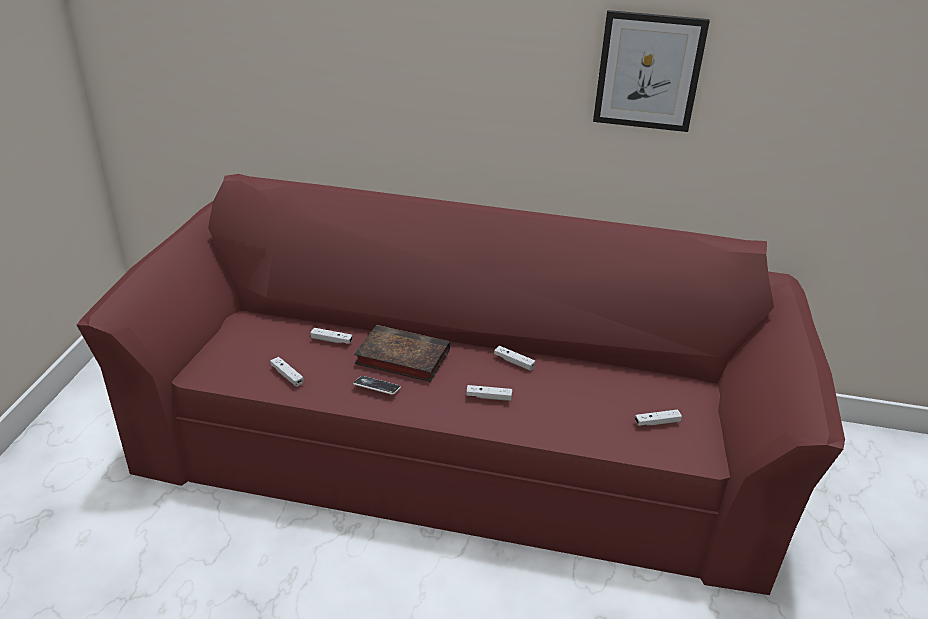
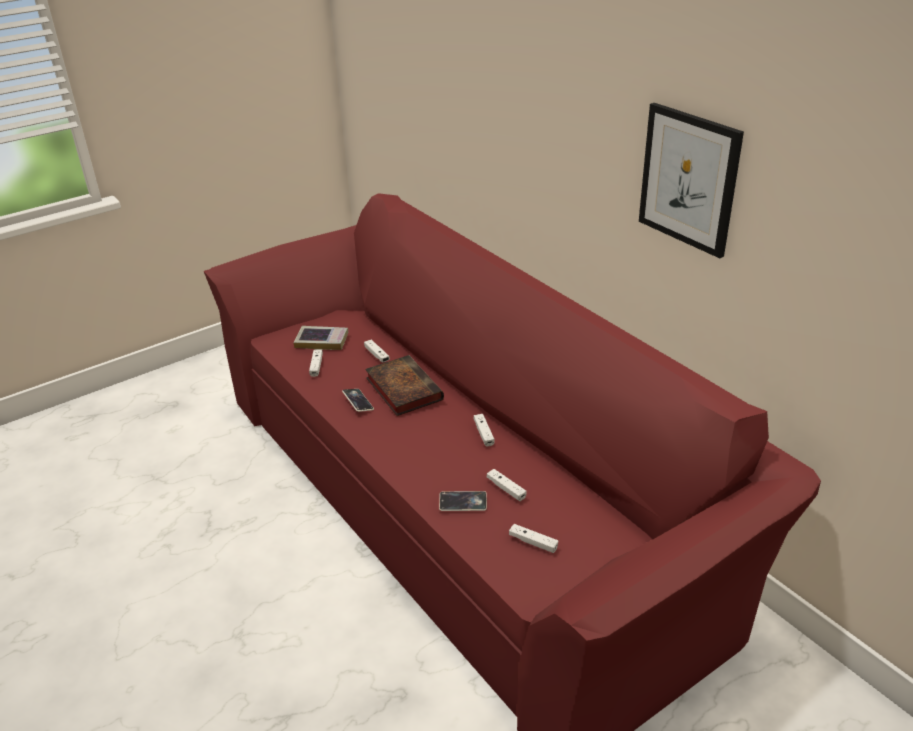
camera: 45 degrees right, 0 degrees up
white game controller [466,385,512,401] -> white game controller moved to [487,469,526,501]
none -> book [293,326,348,350]
none -> phone [439,491,487,511]

